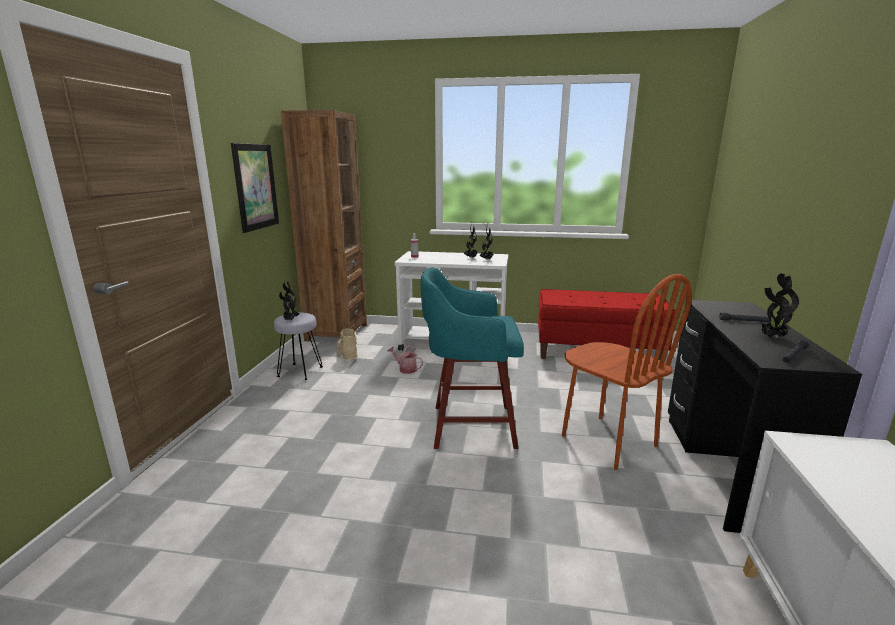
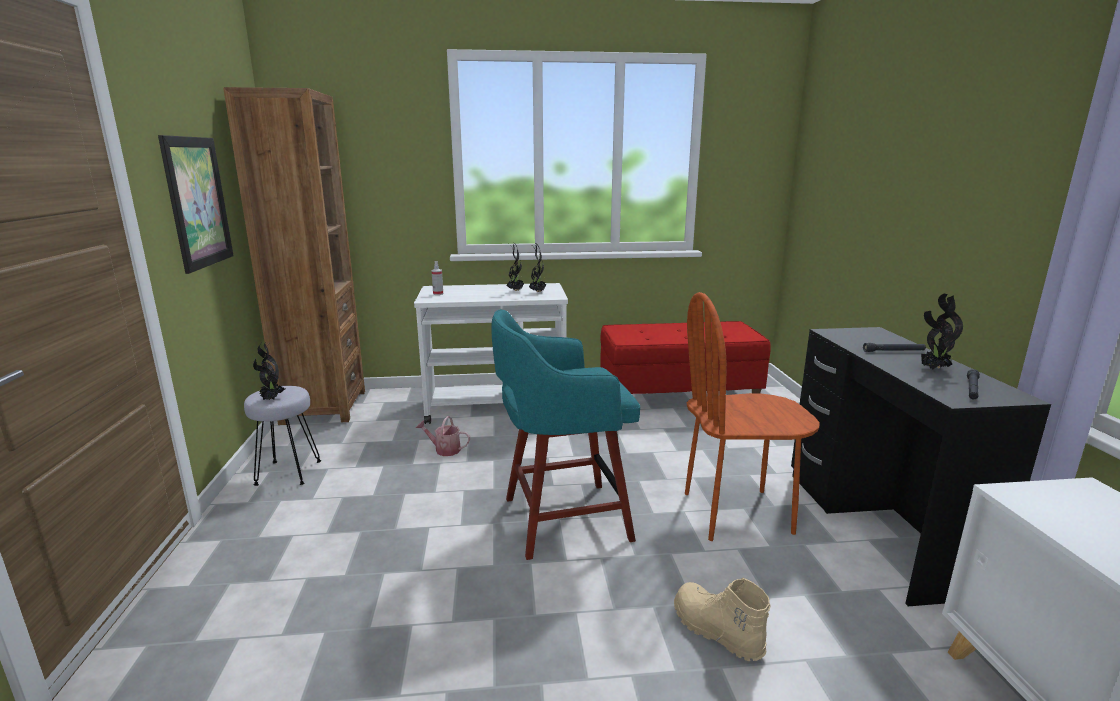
camera: 15 degrees left, 0 degrees up
beige boot [337,329,357,360] -> beige boot moved to [674,578,770,661]
brown chair [562,274,692,470] -> brown chair turned 135 degrees clockwise [685,292,820,541]

